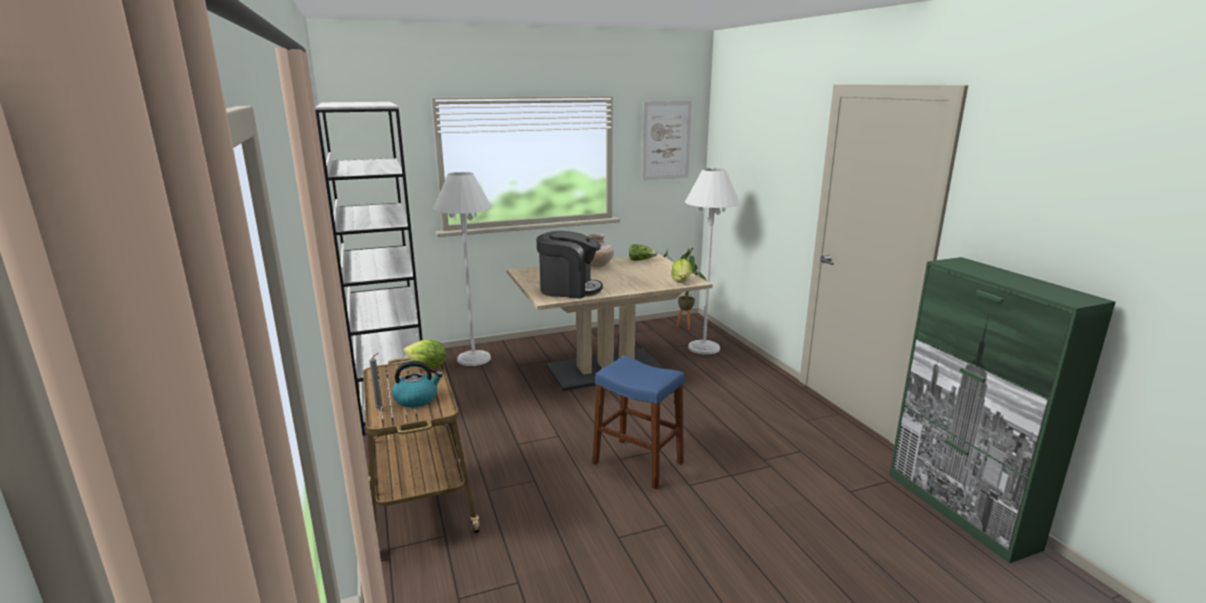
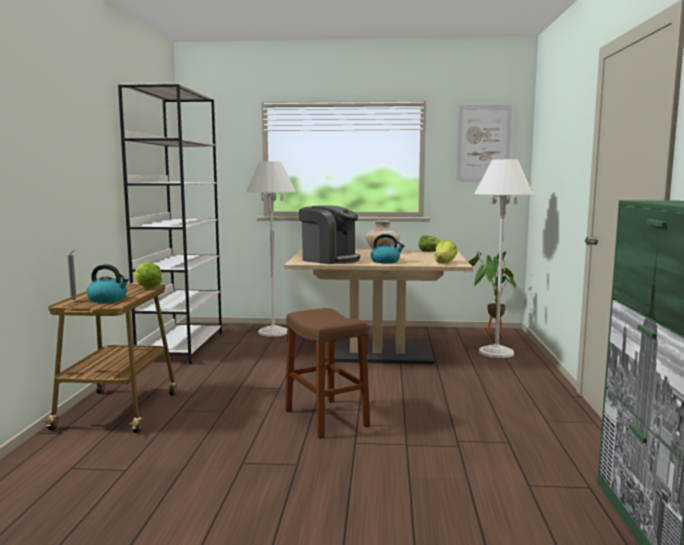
camera: 25 degrees right, 10 degrees down
blue stool [593,356,685,489] -> brown stool [285,308,370,439]
none -> kettle [371,234,405,263]

